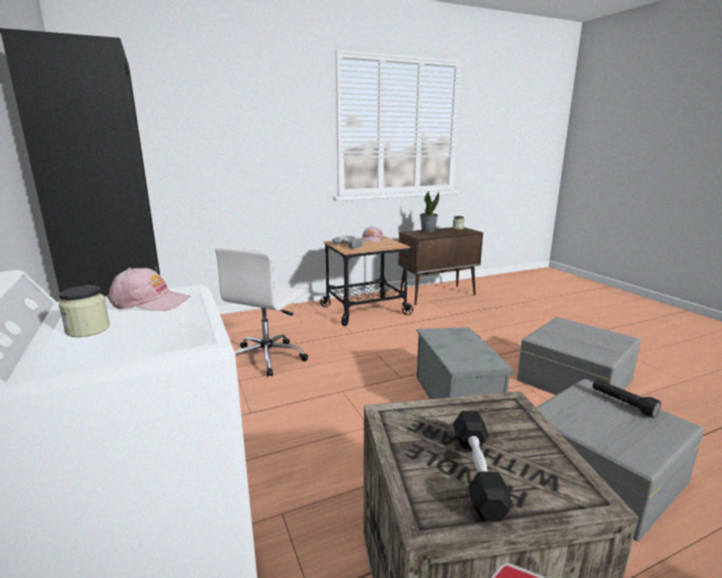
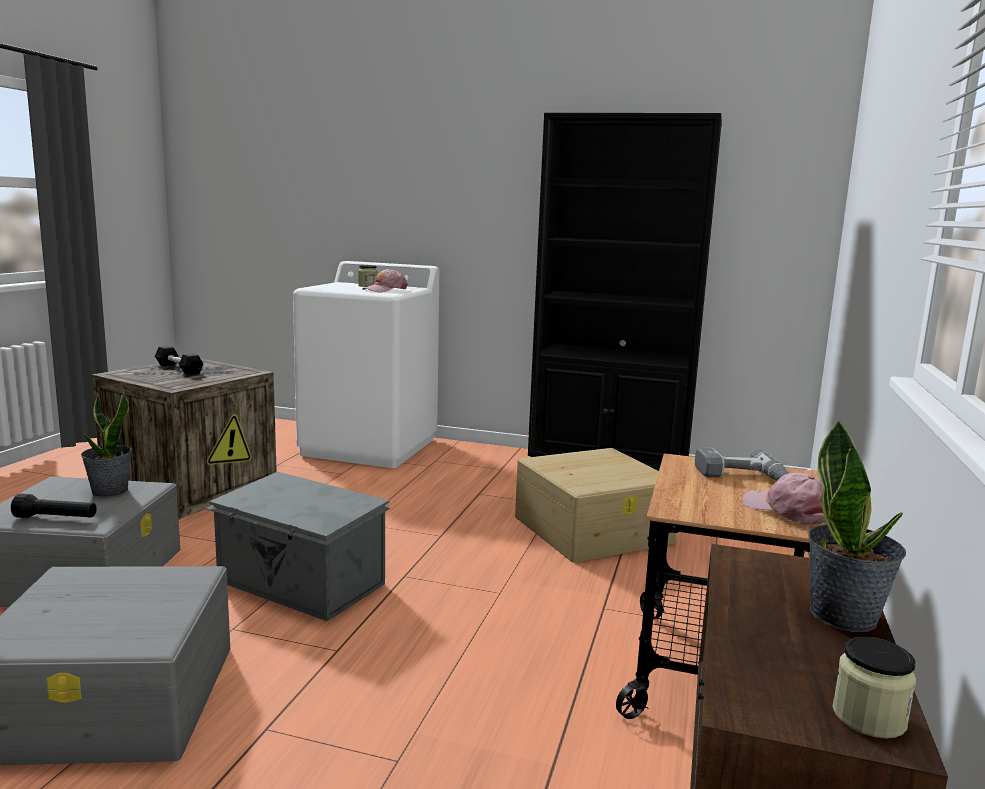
camera: 130 degrees right, 5 degrees down
white office chair [215,247,308,377] -> beige storage box [515,448,676,563]
none -> potted plant [81,393,132,497]

